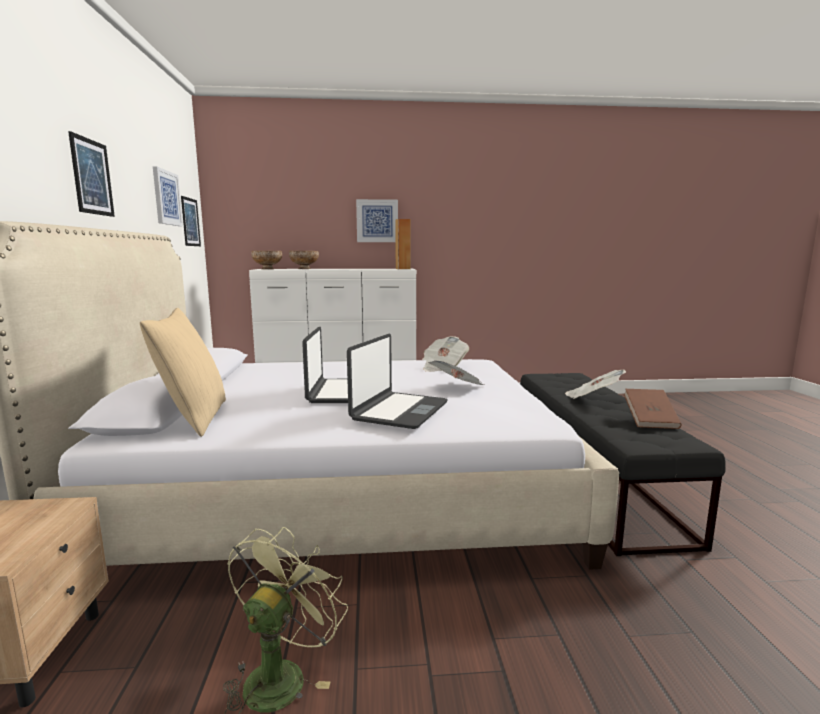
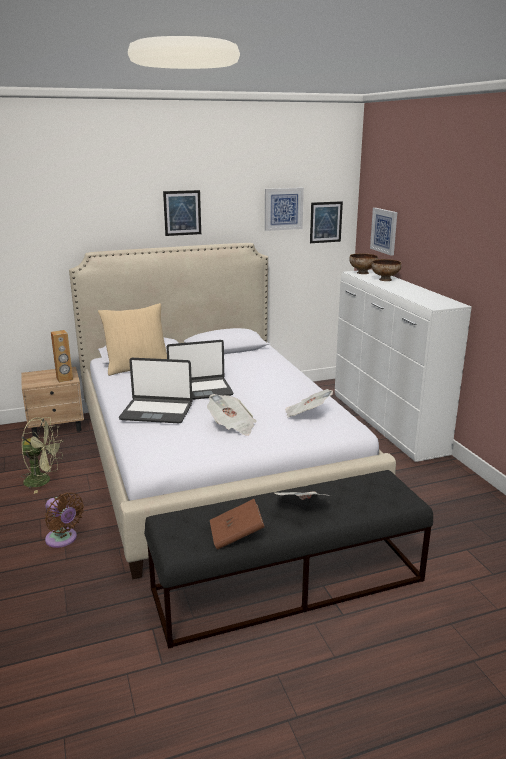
camera: 75 degrees right, 10 degrees up
picture [356,199,398,242] -> picture moved to [370,208,397,256]
brown speaker [395,219,411,269] -> brown speaker moved to [51,330,73,383]
none -> brown fan [45,493,84,548]

